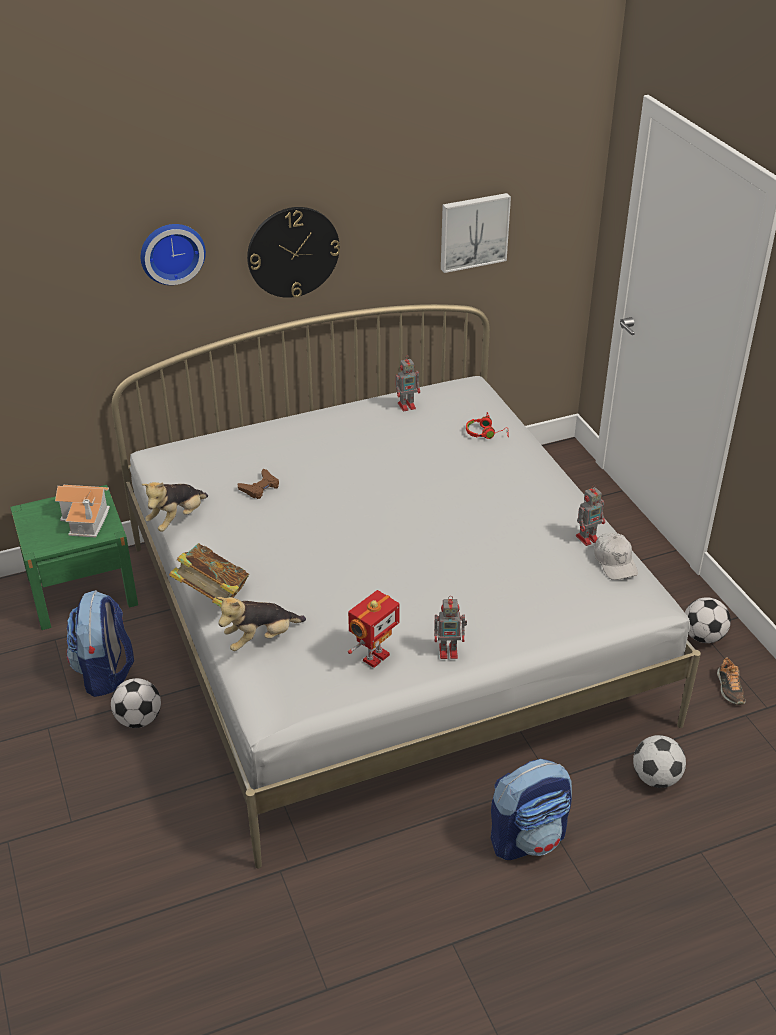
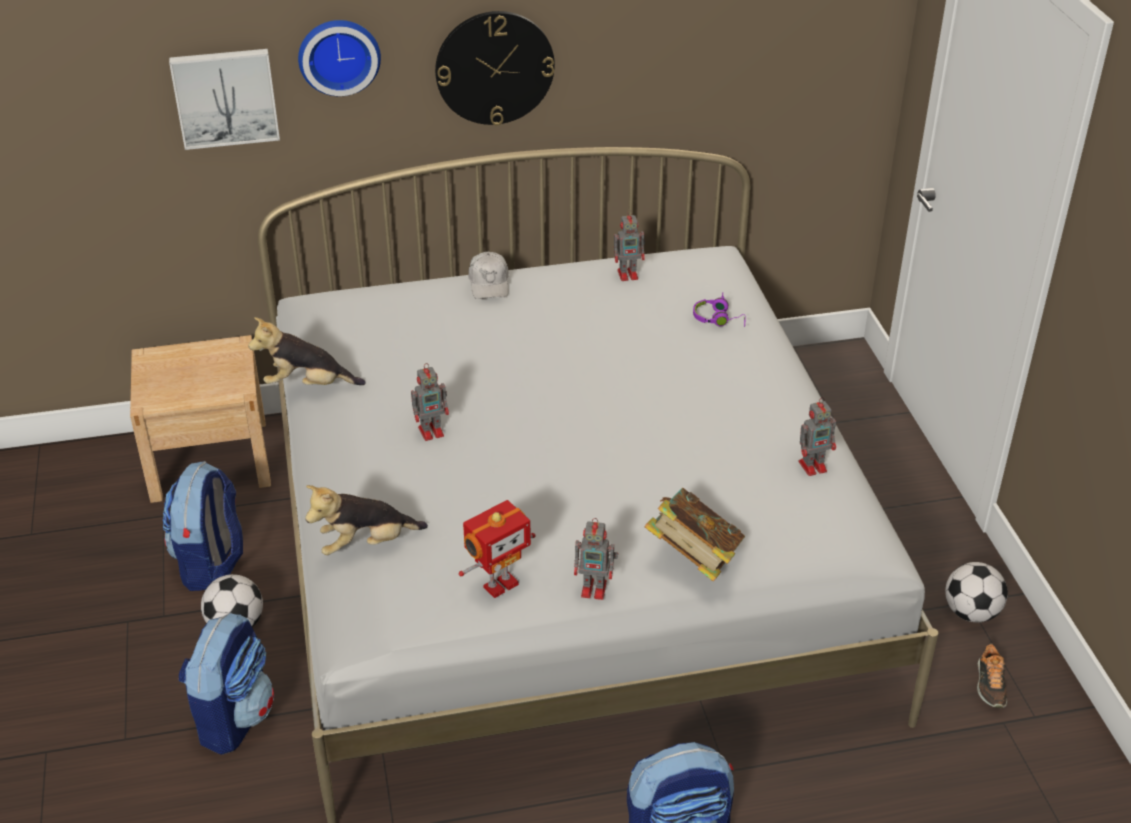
camera: 10 degrees right, 0 degrees up
green nightstand [10,485,138,630] -> beige nightstand [130,335,271,503]
toy house [55,485,110,538] -> none
plush toy [142,482,208,532] -> plush toy turned 45 degrees clockwise [248,317,365,385]
book [169,543,249,607] -> book moved to [644,488,745,582]
brown game controller [237,469,279,499] -> none
picture [441,193,511,273] -> picture moved to [169,49,280,150]
red headphones [466,412,509,439] -> purple headphones [693,292,746,327]
white cap [594,533,638,580] -> white cap moved to [468,252,509,299]
football [633,735,686,788] -> none
none -> backpack [178,613,274,755]
none -> toy robot [411,363,449,441]

